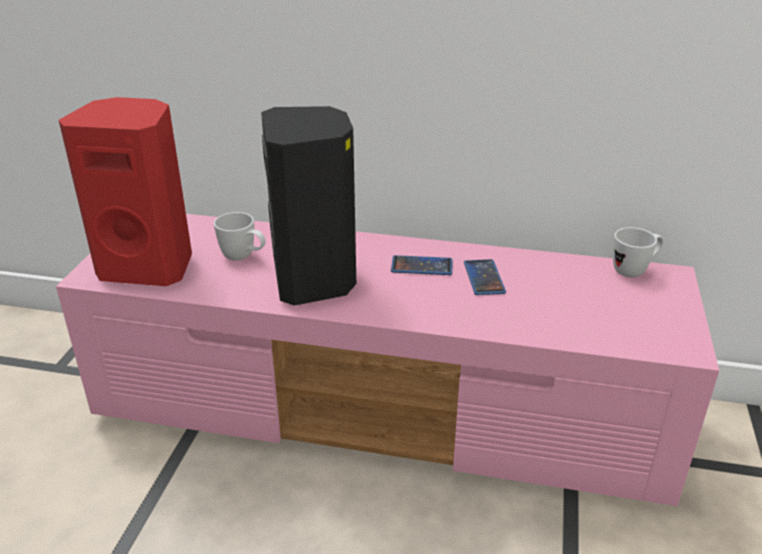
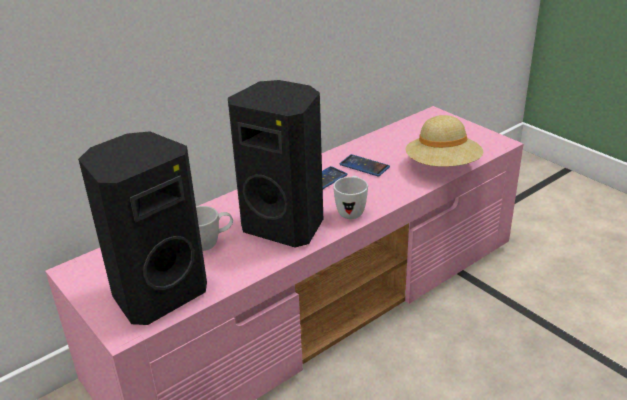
camera: 50 degrees left, 0 degrees up
red speaker [59,97,192,286] -> black speaker [78,131,207,325]
white mug [613,227,663,278] -> white mug moved to [333,176,368,219]
none -> beige hat [406,115,483,167]

